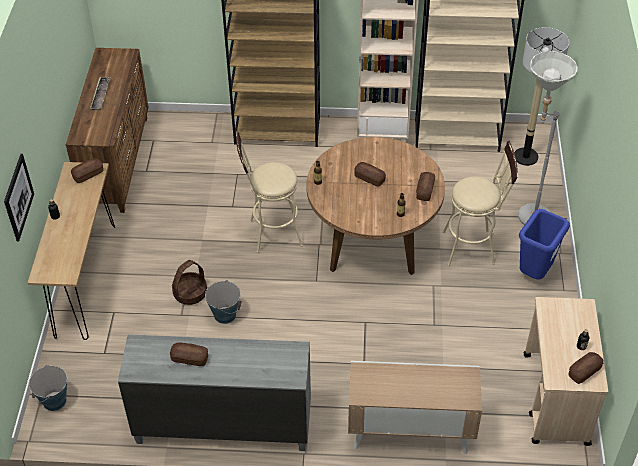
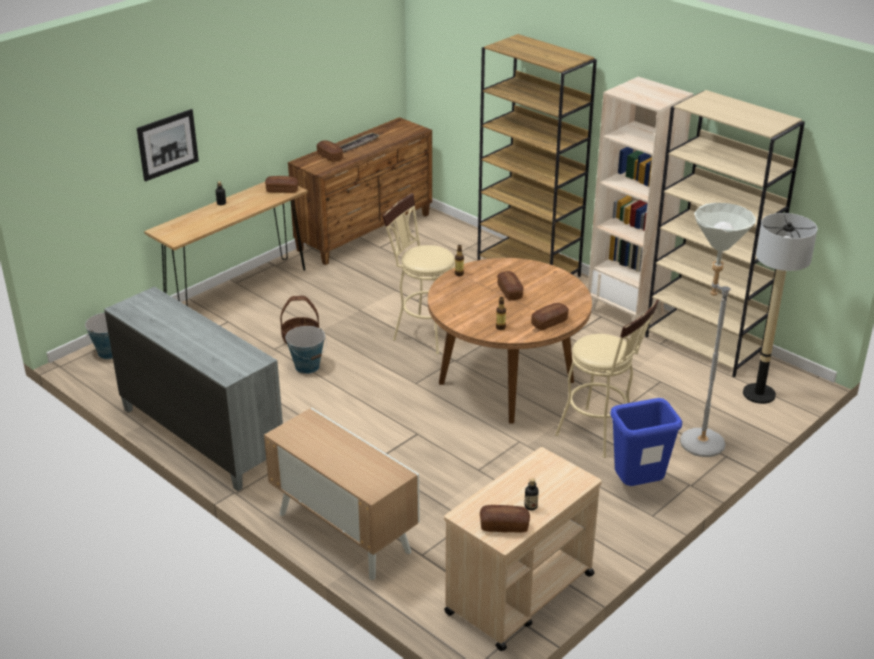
camera: 40 degrees right, 15 degrees down
bread [170,342,208,366] -> bread moved to [317,140,343,162]

